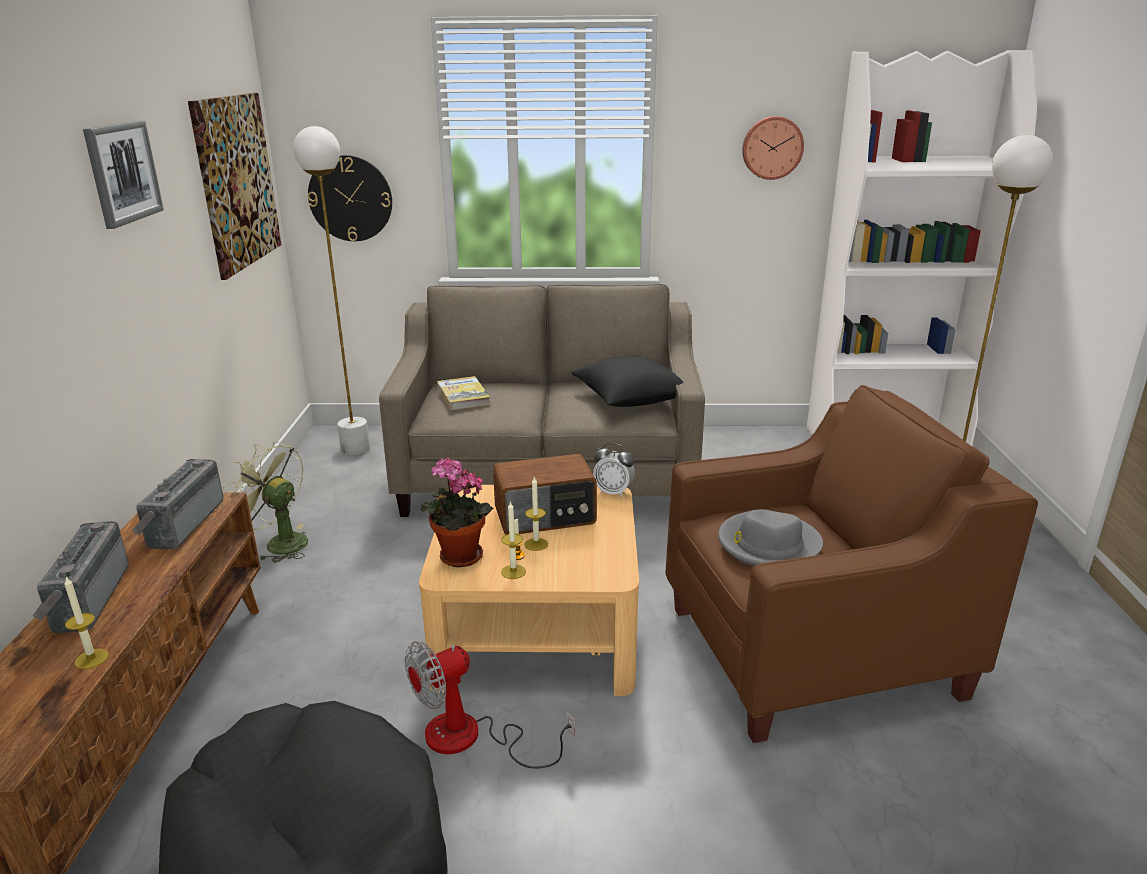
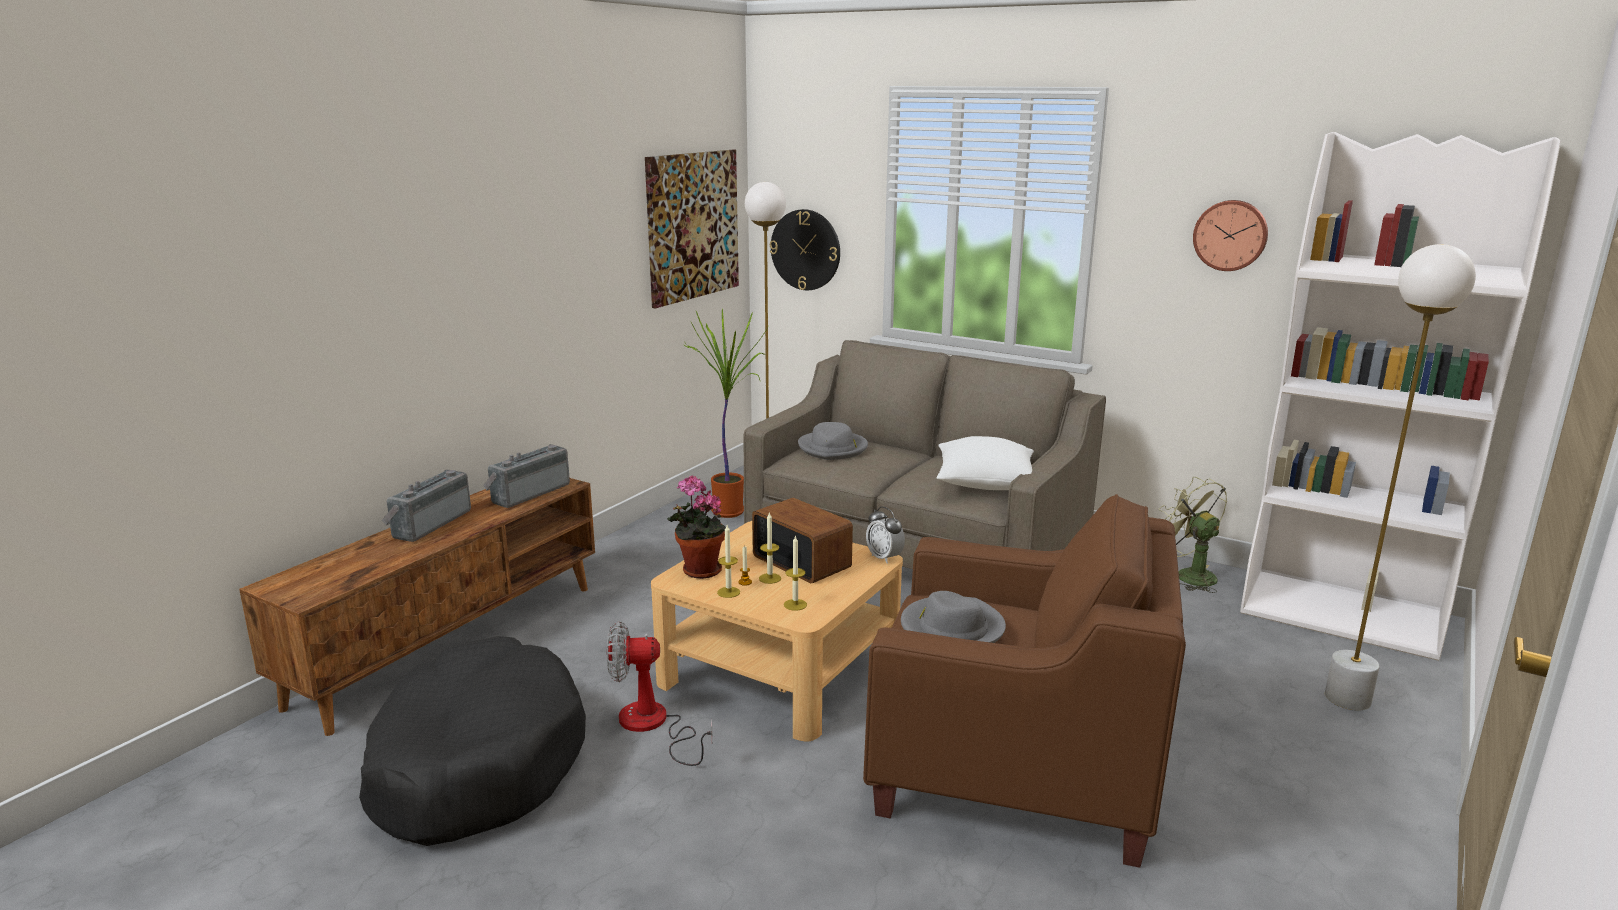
camera: 30 degrees right, 5 degrees down
candle [64,577,109,669] -> candle moved to [784,535,807,611]
picture [83,120,164,229] -> none
green fan [222,441,308,563] -> green fan moved to [1159,477,1227,593]
book [437,376,490,410] -> grey hat [798,422,868,460]
radio [493,454,597,535] -> radio turned 150 degrees counterclockwise [752,498,853,583]
black pillow [572,355,683,407] -> white pillow [937,436,1034,490]
none -> potted plant [684,309,769,518]

